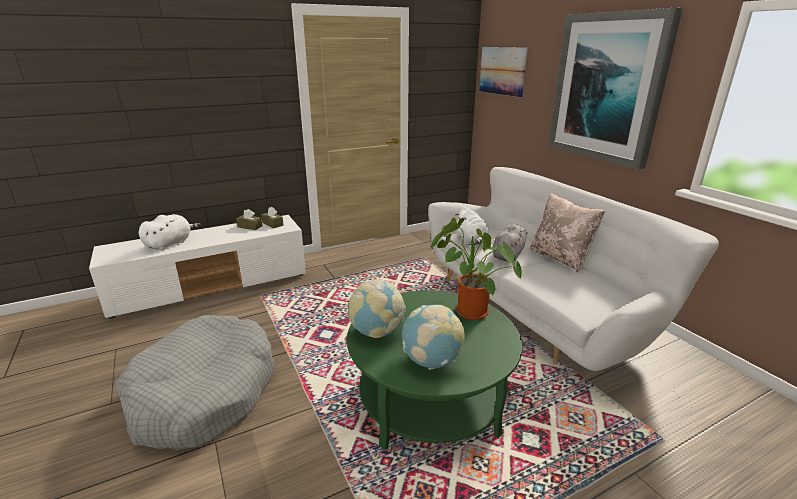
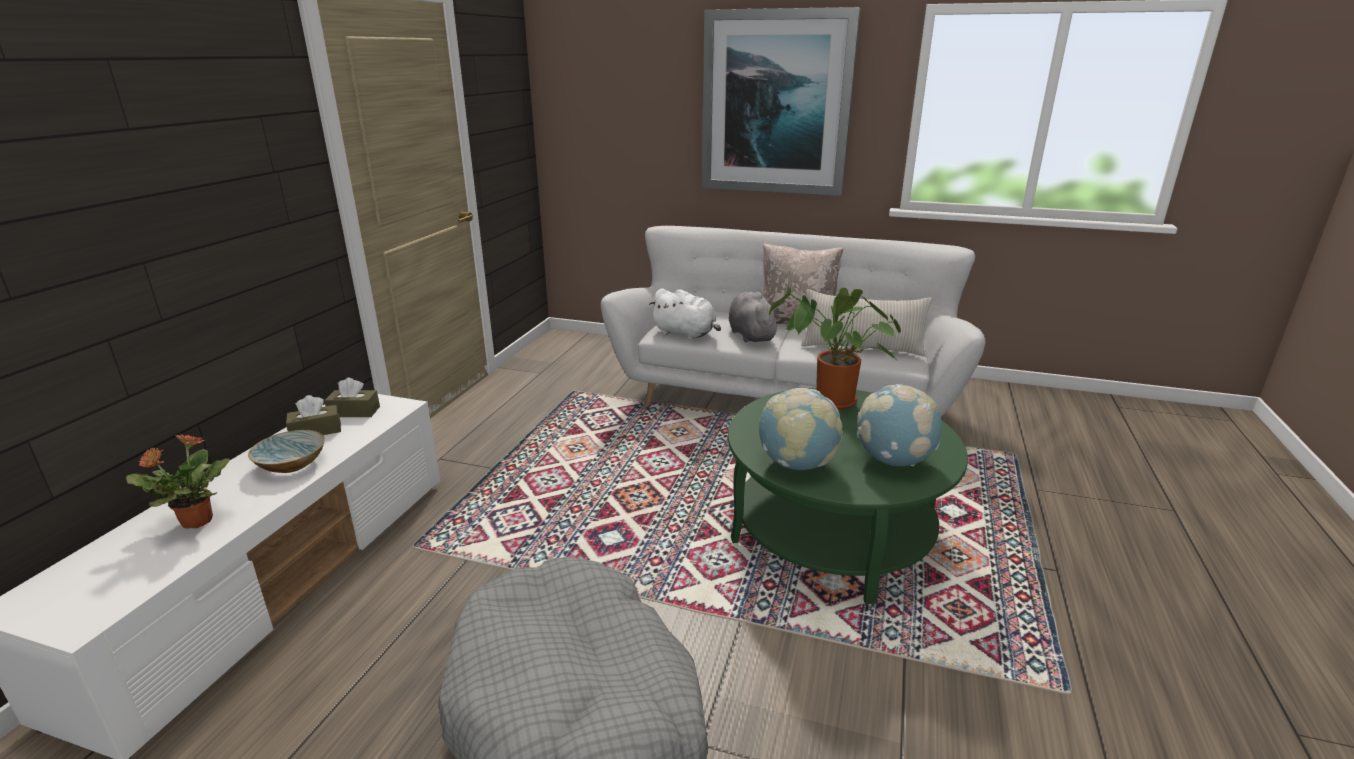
camera: 45 degrees left, 0 degrees up
white plush toy [138,214,201,250] -> potted plant [126,433,230,529]
picture [479,47,528,97] -> none
none -> bowl [248,430,325,473]
none -> beige pillow [801,289,932,357]

